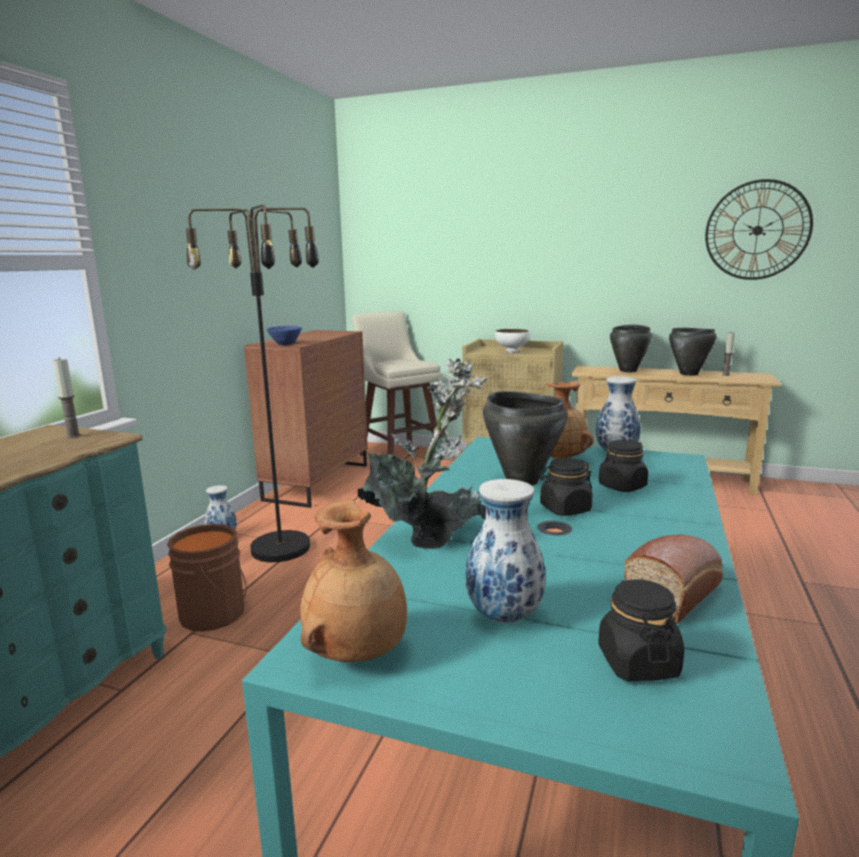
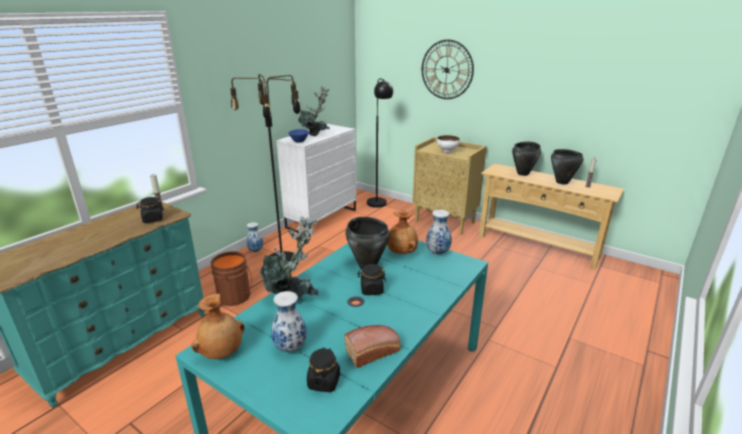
camera: 15 degrees right, 10 degrees up
brown dresser [244,330,368,508] -> white dresser [276,124,356,237]
beige stool [352,311,443,460] -> black floor lamp [367,78,393,208]
black jar [599,440,648,492] -> black jar moved to [136,197,164,223]
wall clock [705,179,813,280] -> wall clock moved to [422,40,474,99]
none -> potted plant [298,86,330,136]

